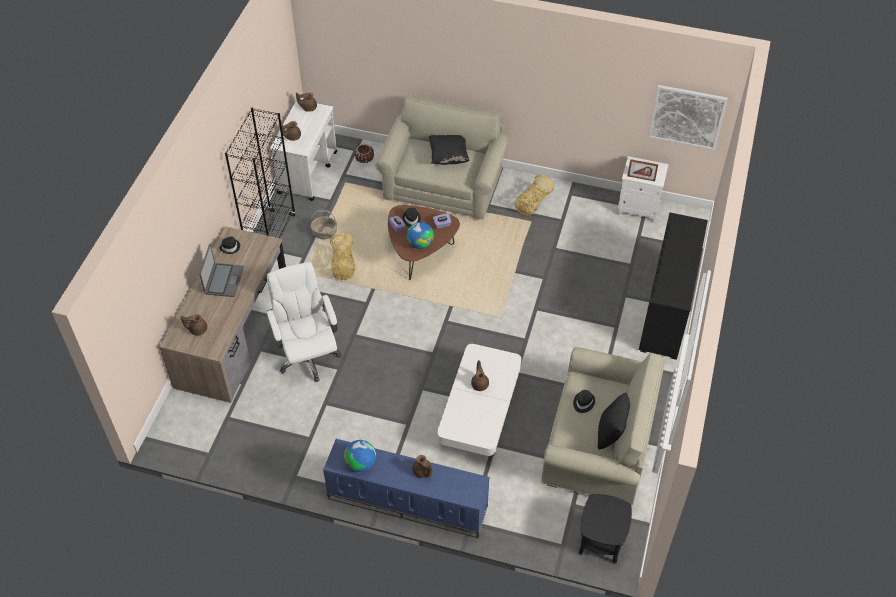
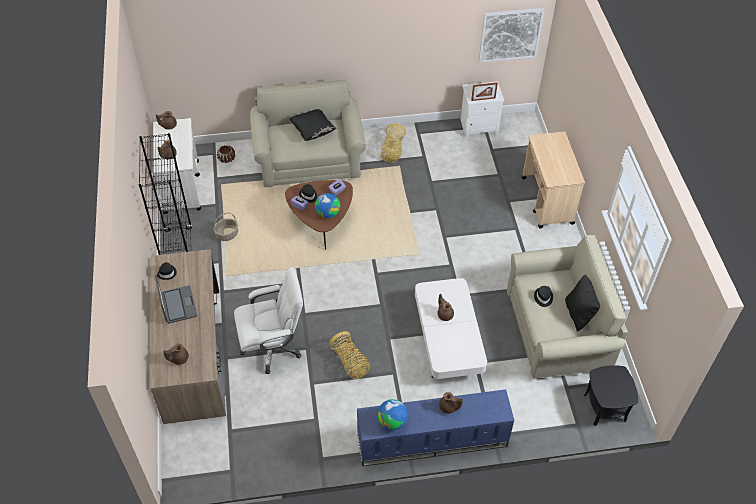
camera: 25 degrees left, 0 degrees up
white office chair [266,262,341,382] -> white office chair turned 120 degrees clockwise [234,267,303,374]
basket [330,233,355,280] -> basket moved to [329,331,370,380]
black cabinet [639,213,708,360] -> beige cart [521,132,585,228]

